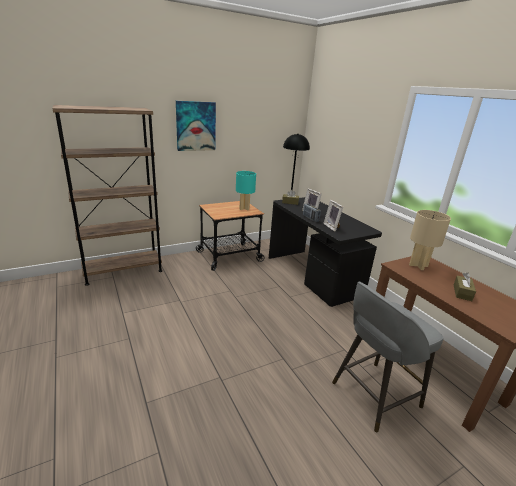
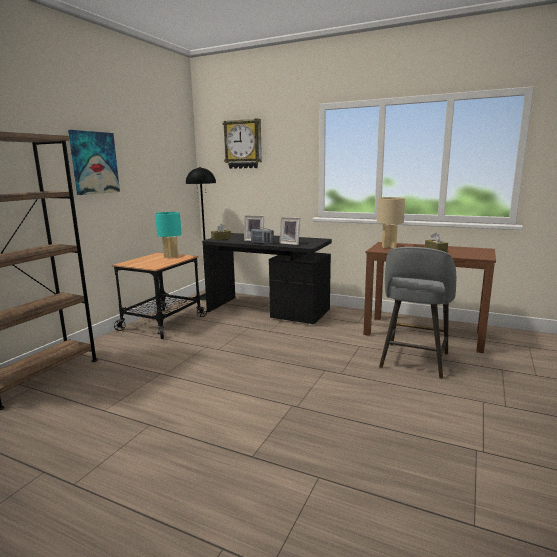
camera: 35 degrees left, 10 degrees down
none -> wall clock [222,118,262,169]

